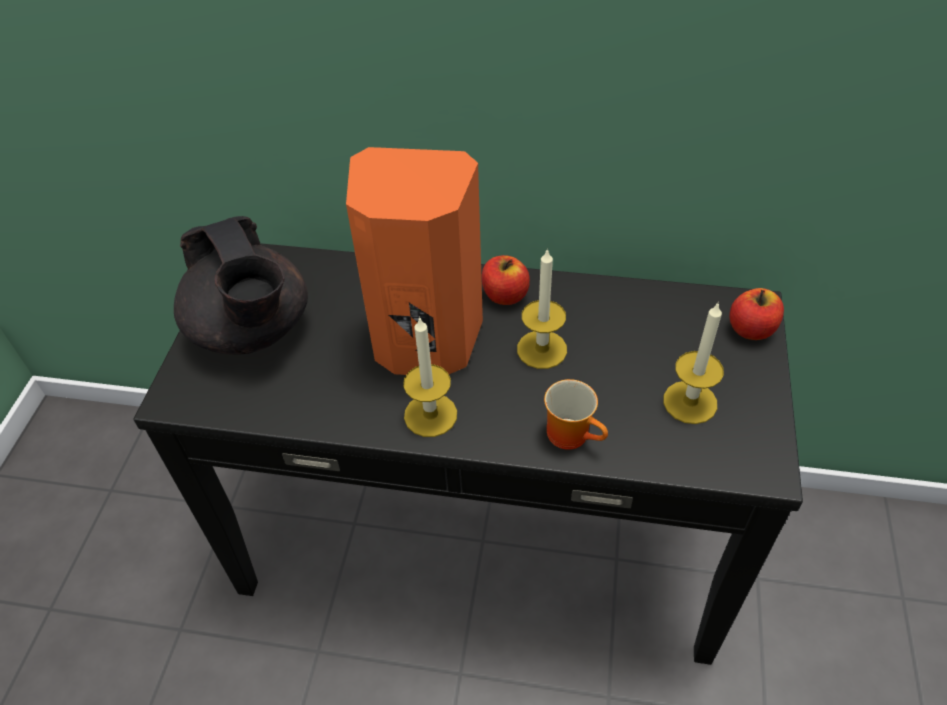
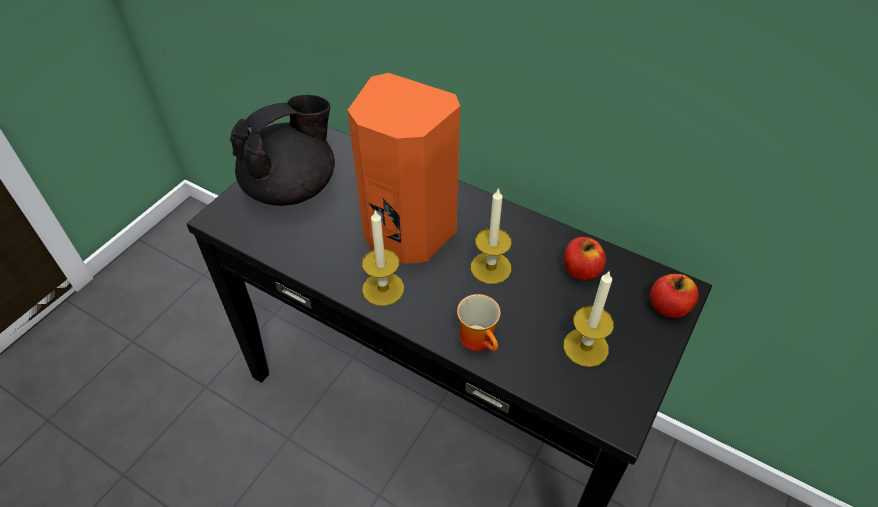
camera: 20 degrees right, 0 degrees up
black teapot [174,216,308,355] -> black teapot turned 120 degrees counterclockwise [230,95,335,206]
apple [482,255,530,305] -> apple moved to [564,237,606,281]

